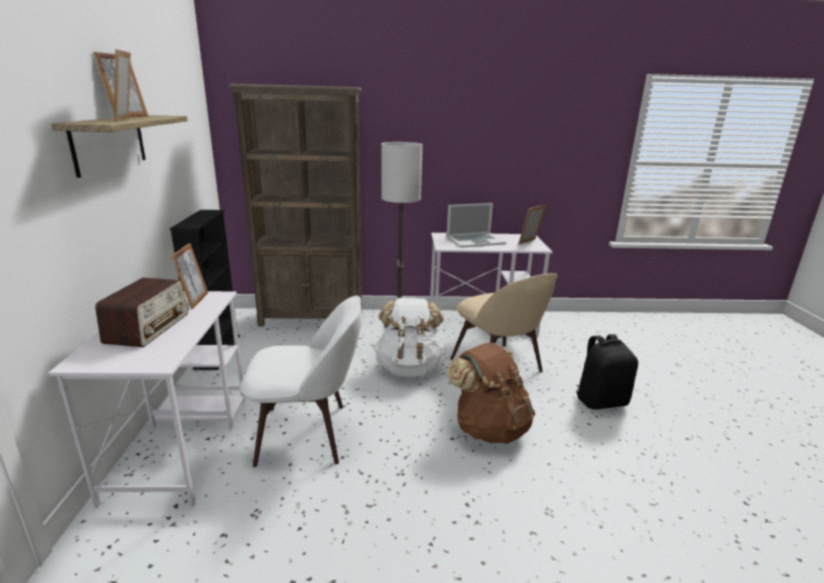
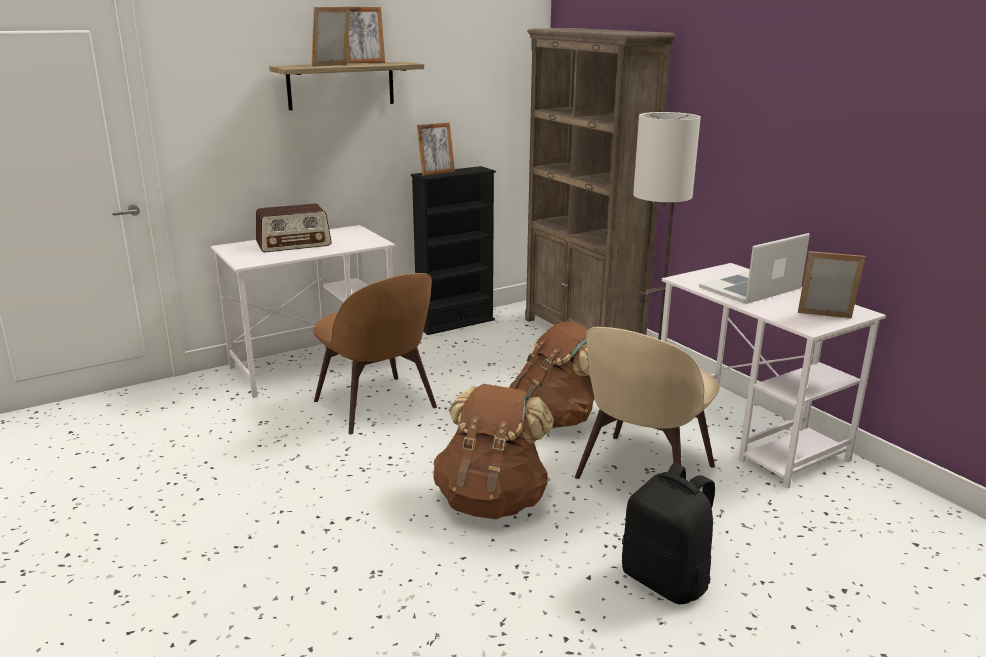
camera: 60 degrees right, 0 degrees up
picture frame [171,243,208,309] -> picture frame moved to [417,122,455,176]
white chair [240,296,361,467] -> brown chair [313,273,437,434]
white backpack [374,298,446,377] -> brown backpack [509,321,594,427]
laptop [446,203,507,248] -> laptop turned 105 degrees clockwise [699,233,810,304]

